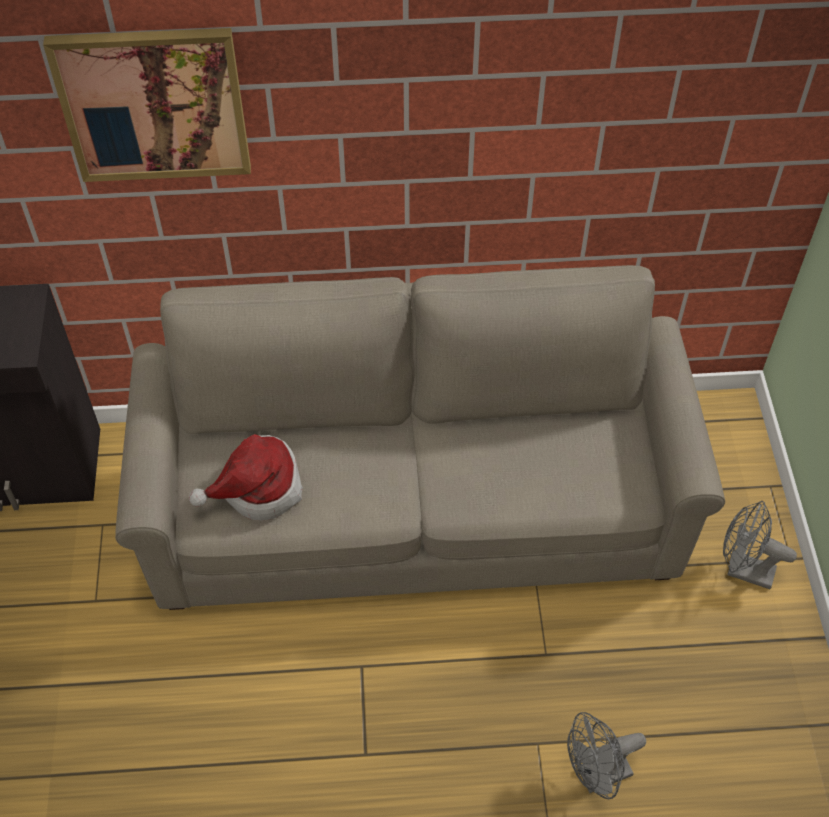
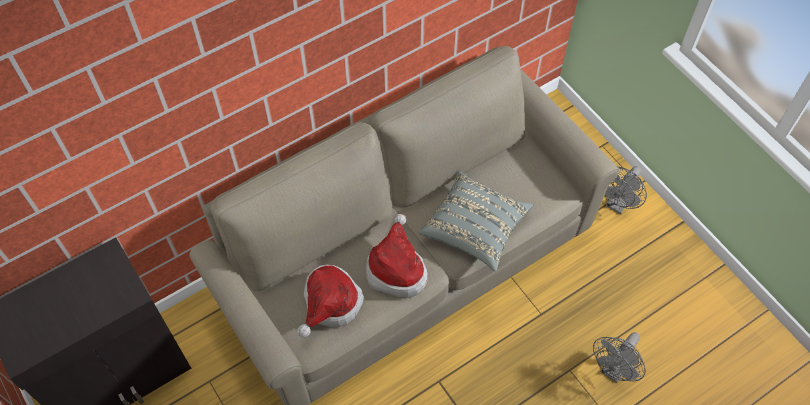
camera: 30 degrees left, 5 degrees up
picture [43,28,251,182] -> none
grey fan [723,501,797,589] -> grey fan turned 45 degrees counterclockwise [605,166,647,214]
none -> hat [366,214,428,298]
none -> grey pillow [419,171,533,271]

